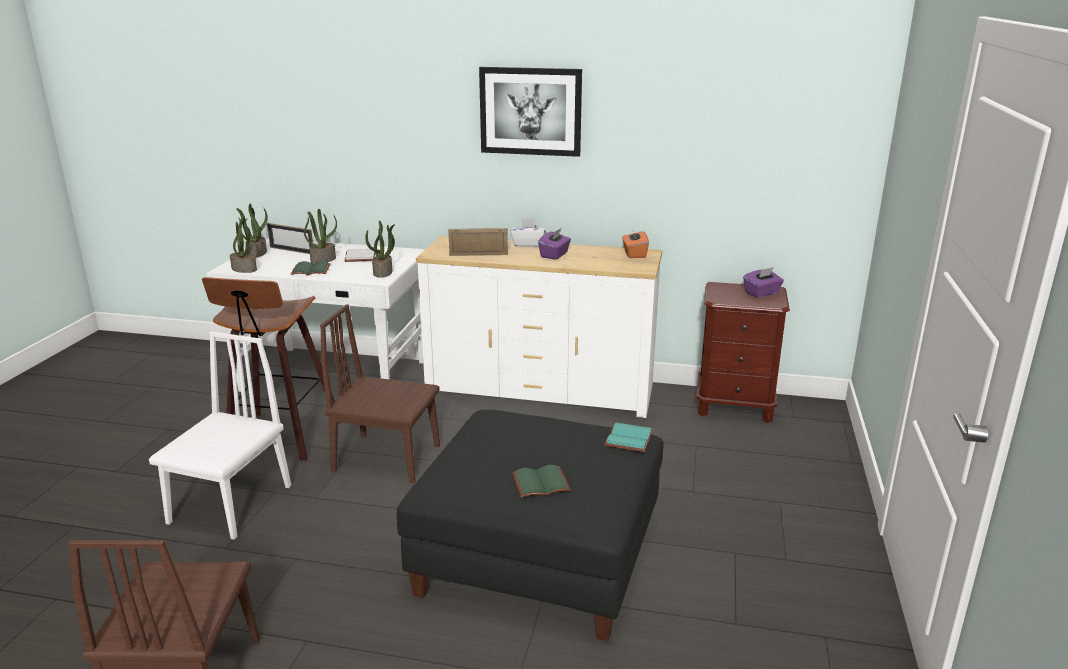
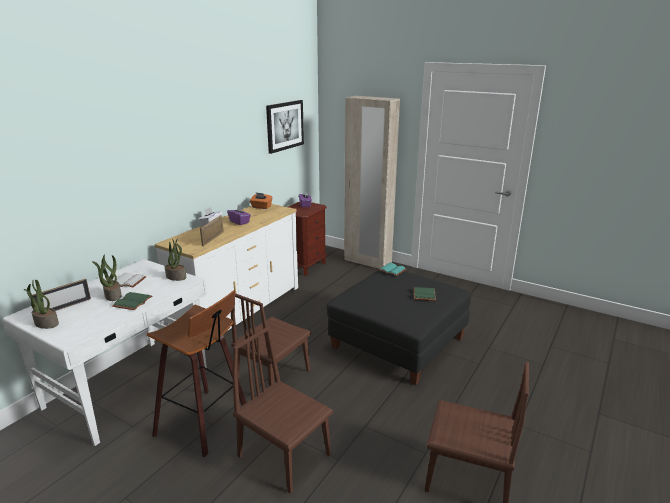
camera: 70 degrees left, 0 degrees up
white chair [149,331,291,540] -> brown chair [232,327,333,494]
potted plant [230,217,257,273] -> none
picture [479,67,582,157] -> picture moved to [266,100,304,154]
none -> beige wardrobe [344,96,400,269]

